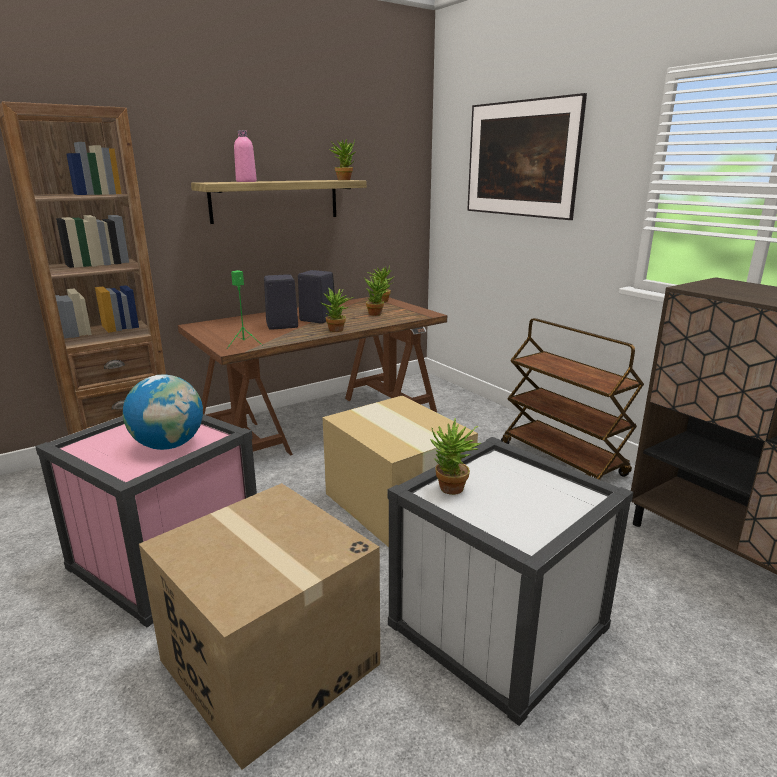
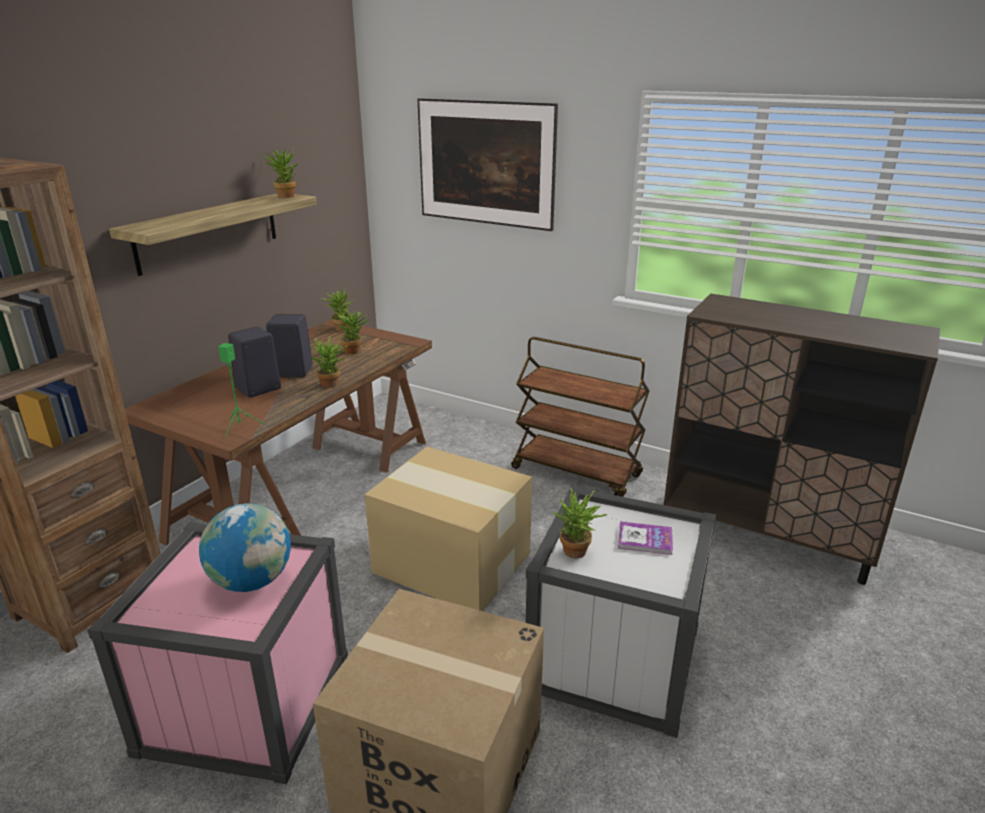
camera: 25 degrees left, 5 degrees up
pink bottle [234,130,257,182] -> none
none -> book [618,521,673,555]

